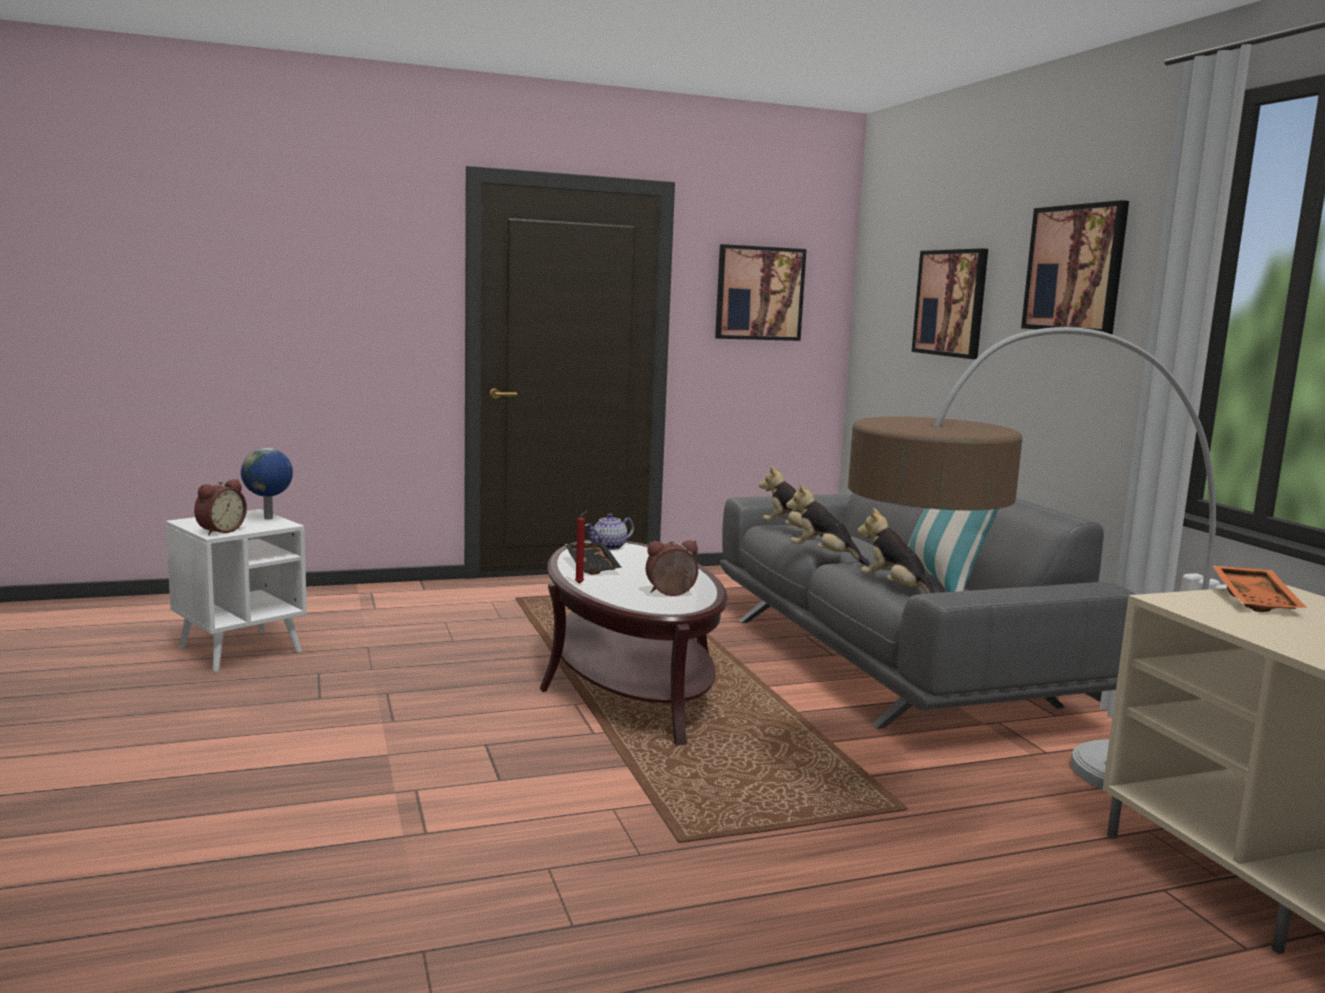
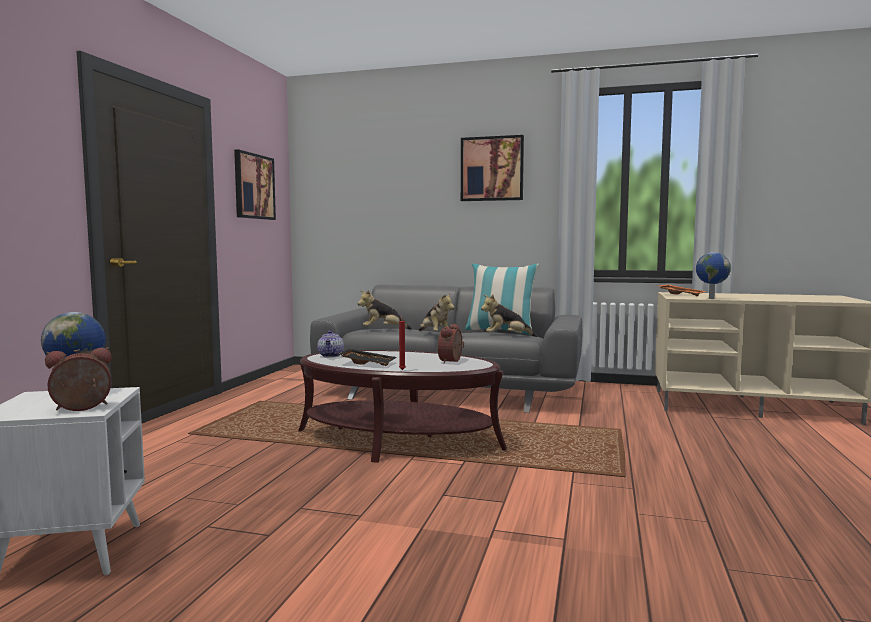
camera: 55 degrees left, 5 degrees down
alarm clock [194,479,247,535] -> alarm clock turned 90 degrees counterclockwise [45,347,111,411]
plush toy [786,484,870,566] -> plush toy turned 105 degrees counterclockwise [419,293,455,331]
floor lamp [848,327,1216,790] -> none
picture [912,248,988,359] -> none
none -> globe [696,252,731,299]

